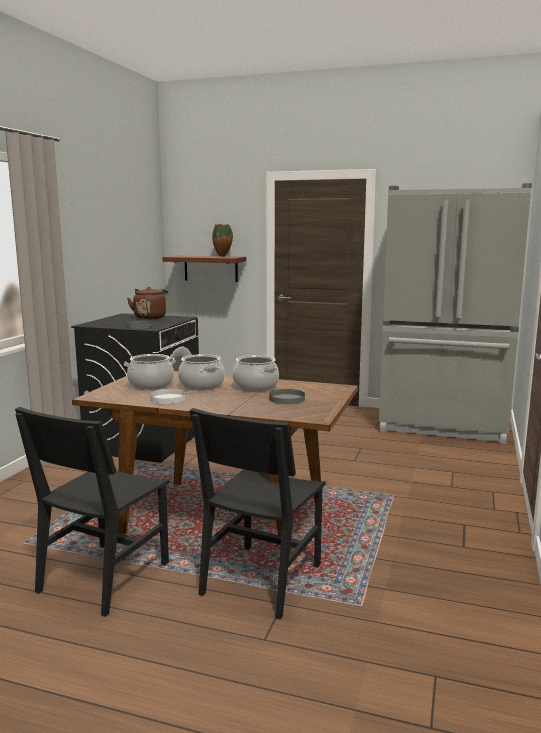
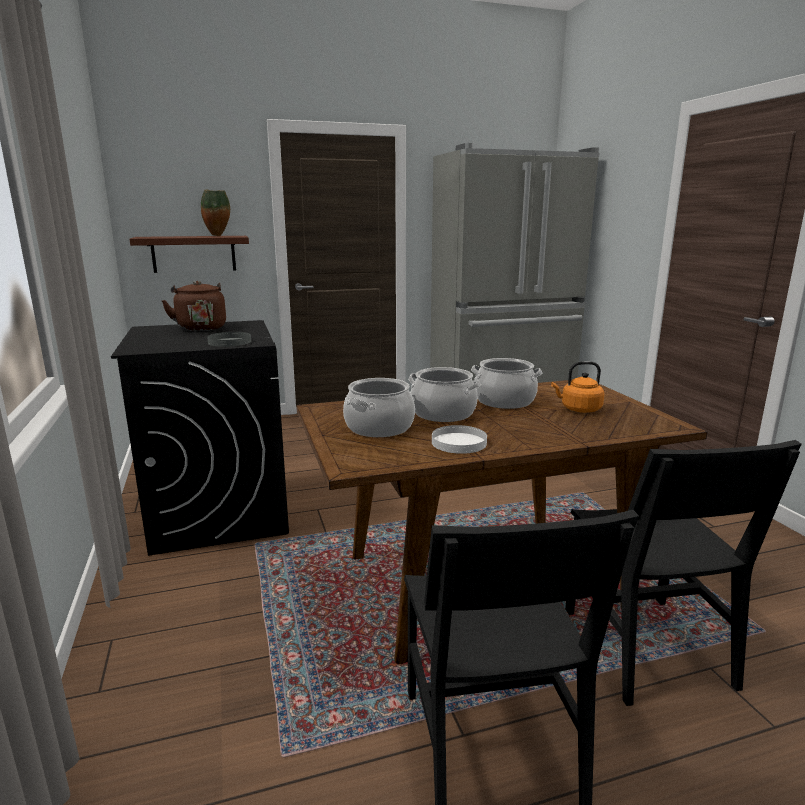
camera: 35 degrees left, 5 degrees up
grey plate [269,389,305,404] -> orange kettle [551,361,604,413]

